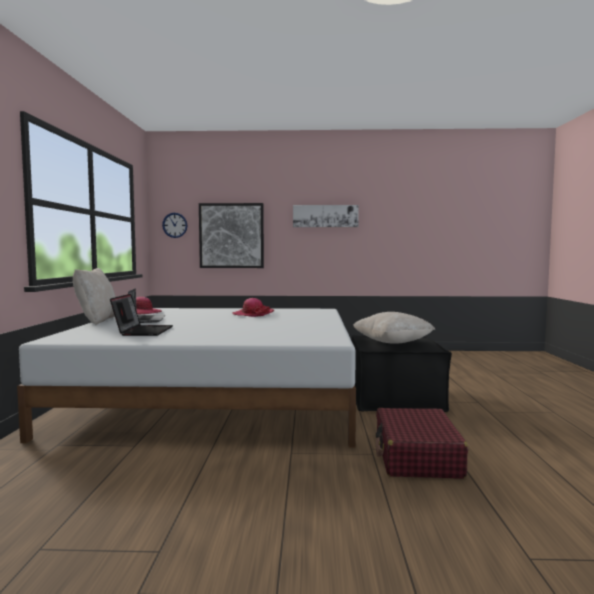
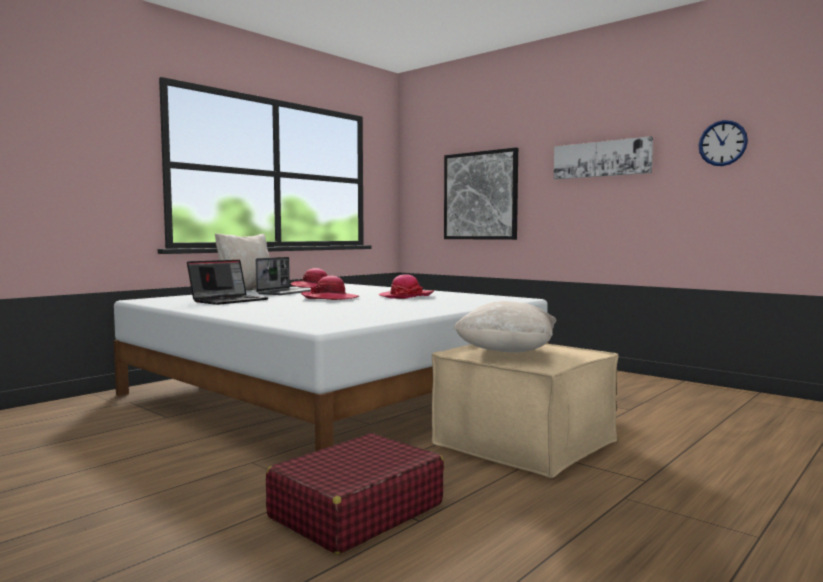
camera: 40 degrees right, 0 degrees up
wall clock [162,213,188,238] -> wall clock moved to [698,120,748,166]
black ottoman [351,335,452,412] -> beige ottoman [432,343,619,478]
none -> hat [301,276,360,300]

